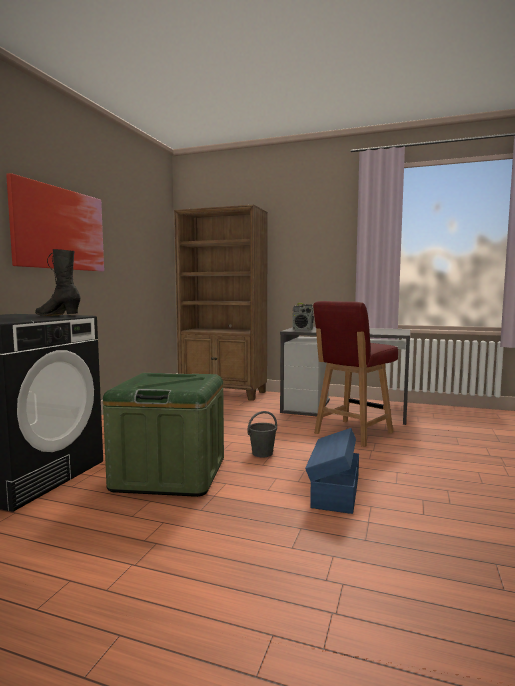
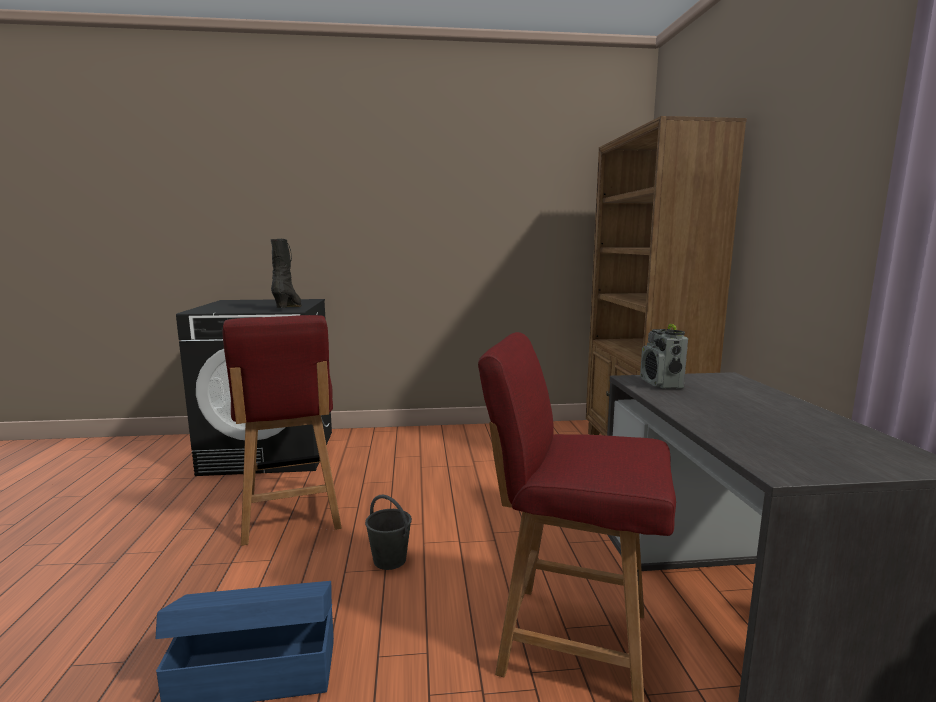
camera: 65 degrees right, 5 degrees up
picture [6,173,104,271] -> none
green storage box [103,373,224,497] -> red chair [223,315,342,546]

